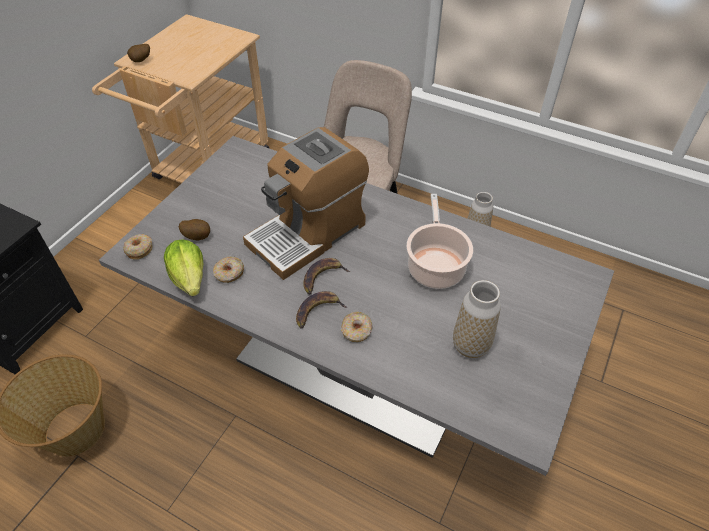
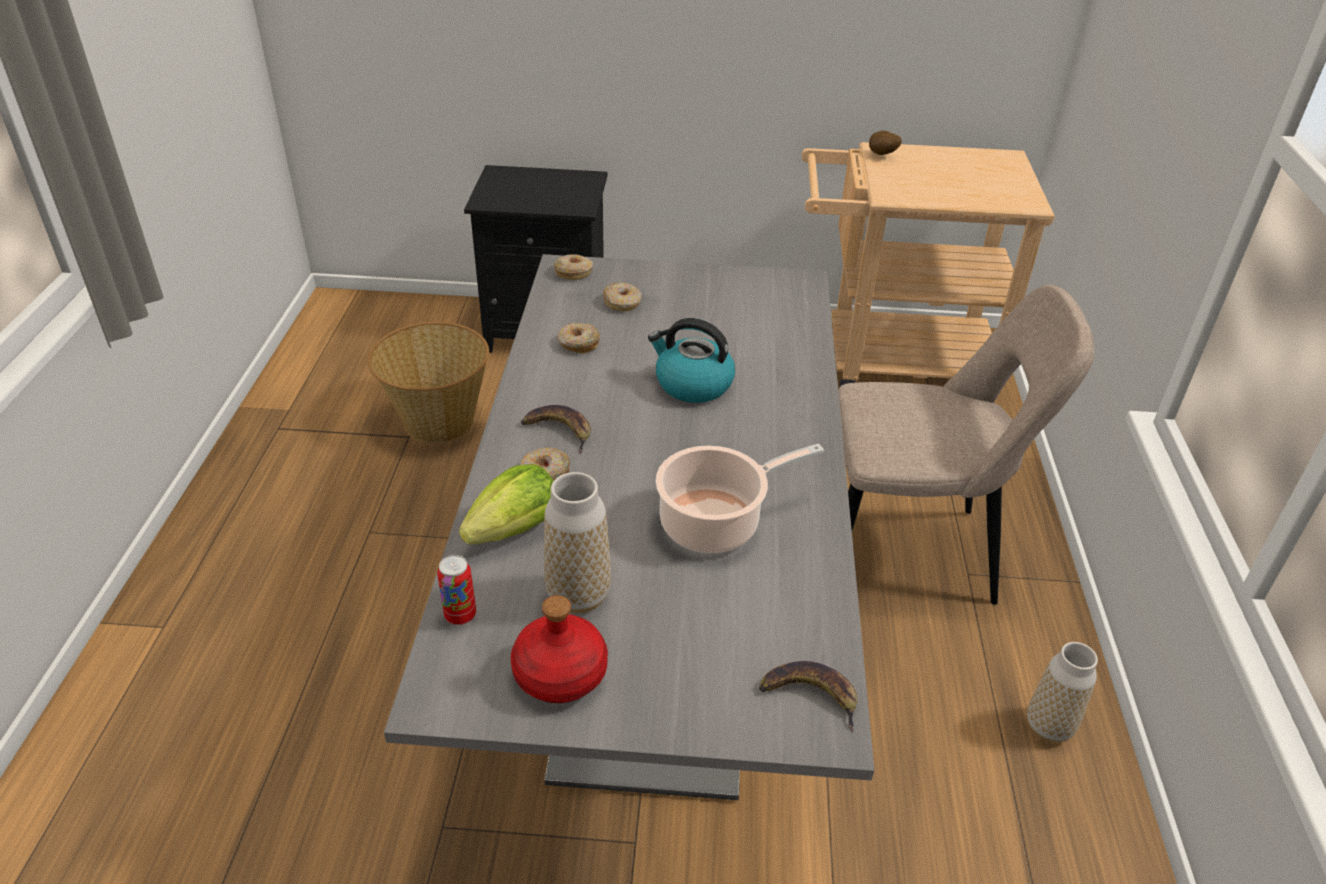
camera: 65 degrees right, 10 degrees down
lettuce [164,240,203,296] -> lettuce moved to [459,464,554,545]
potato [179,219,210,240] -> donut [603,282,641,311]
coffee machine [243,127,369,280] -> kettle [648,318,735,403]
banana [303,258,350,294] -> banana moved to [759,661,858,732]
none -> can [437,555,476,625]
none -> red bottle [511,595,608,703]

